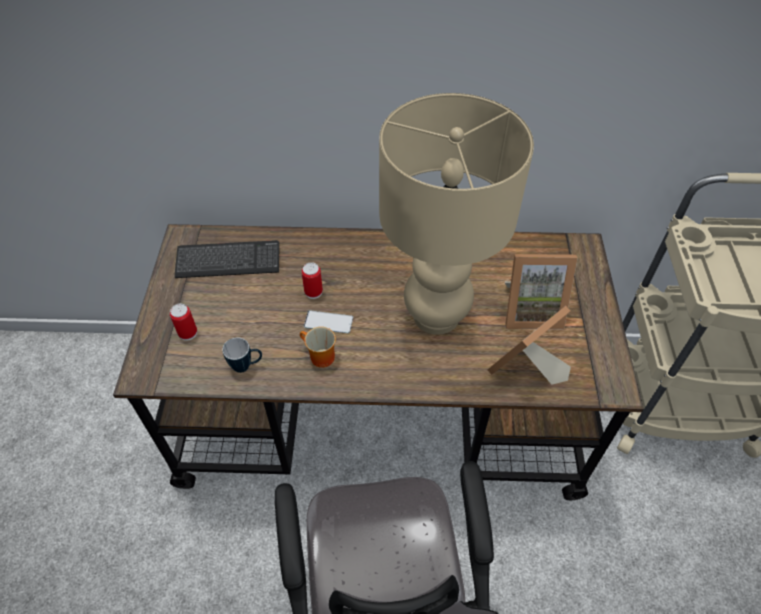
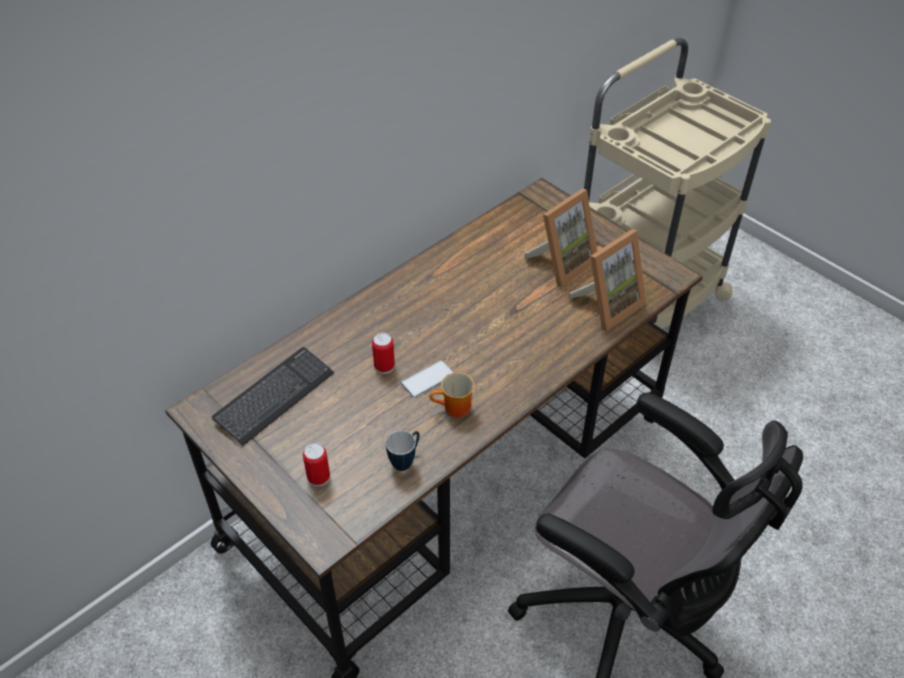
camera: 45 degrees left, 5 degrees down
beige table lamp [379,93,534,335] -> none
picture frame [488,306,571,385] -> picture frame turned 135 degrees counterclockwise [569,229,646,331]

